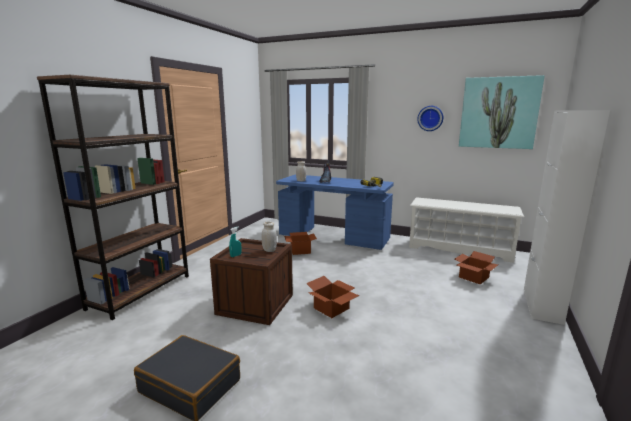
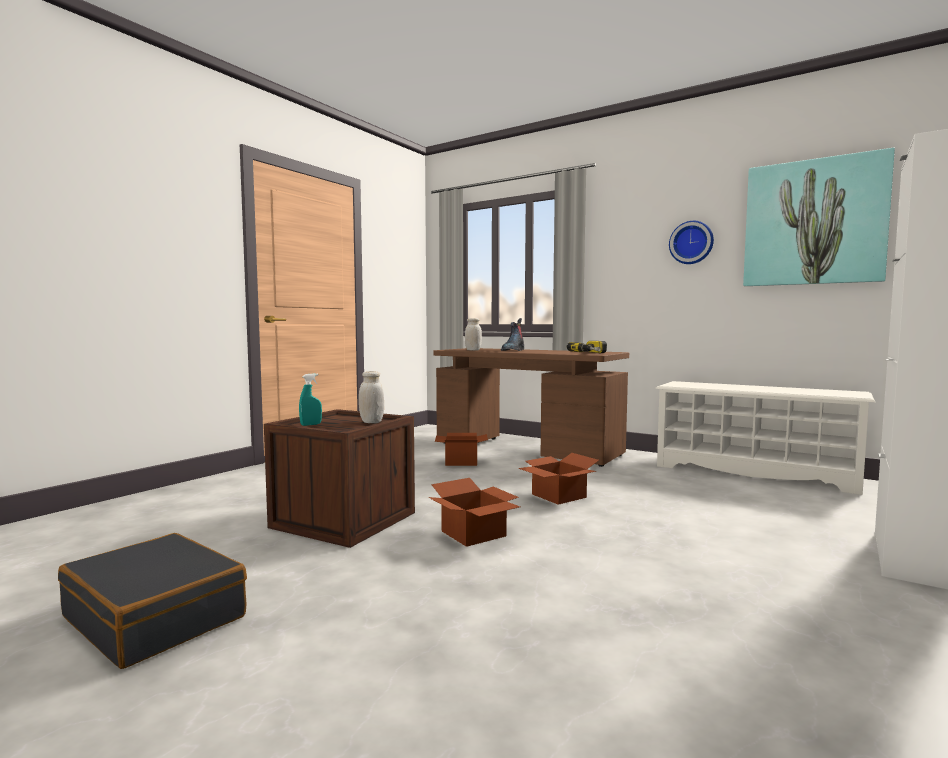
camera: 10 degrees right, 10 degrees down
brown bookcase [37,75,189,320] -> none
blue desk [276,175,394,250] -> brown desk [433,348,629,467]
cardboard box [455,251,498,285] -> cardboard box moved to [518,453,599,505]

